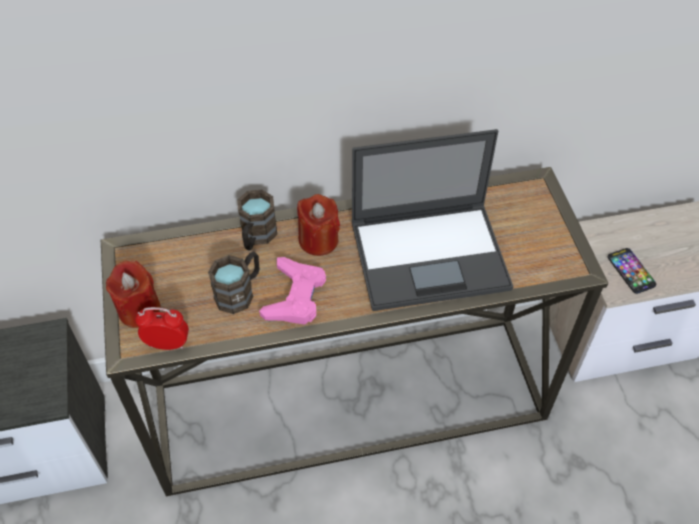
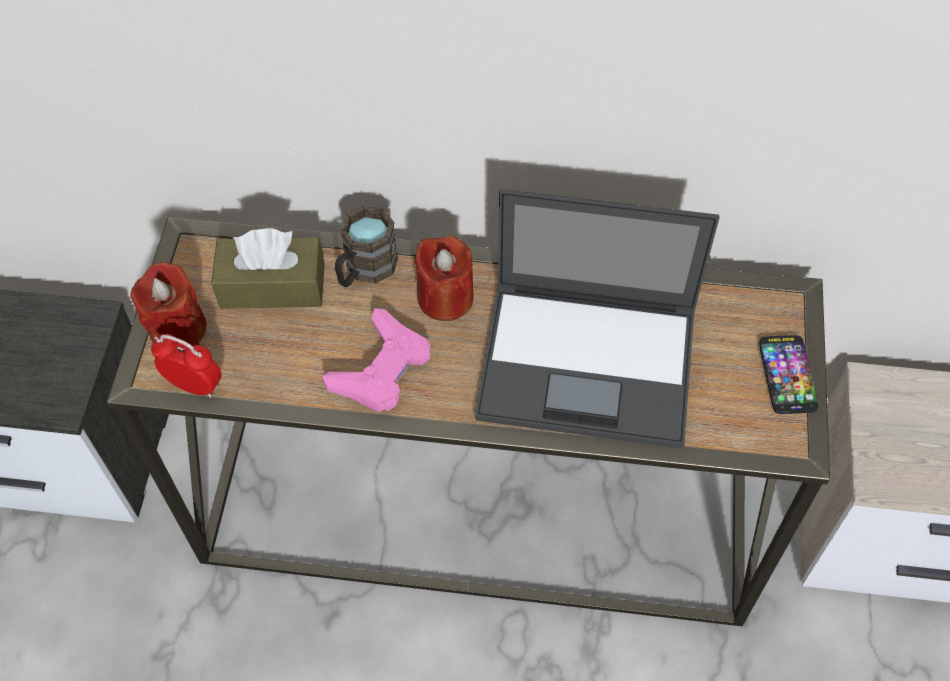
camera: 20 degrees right, 5 degrees up
brown mug [208,252,259,314] -> none
phone [608,248,656,294] -> phone moved to [759,335,818,414]
none -> brown tissue box [211,228,325,309]

